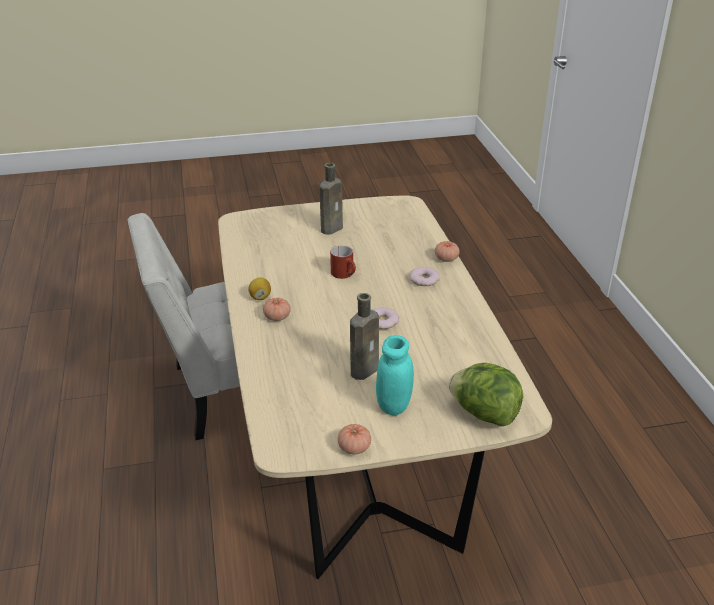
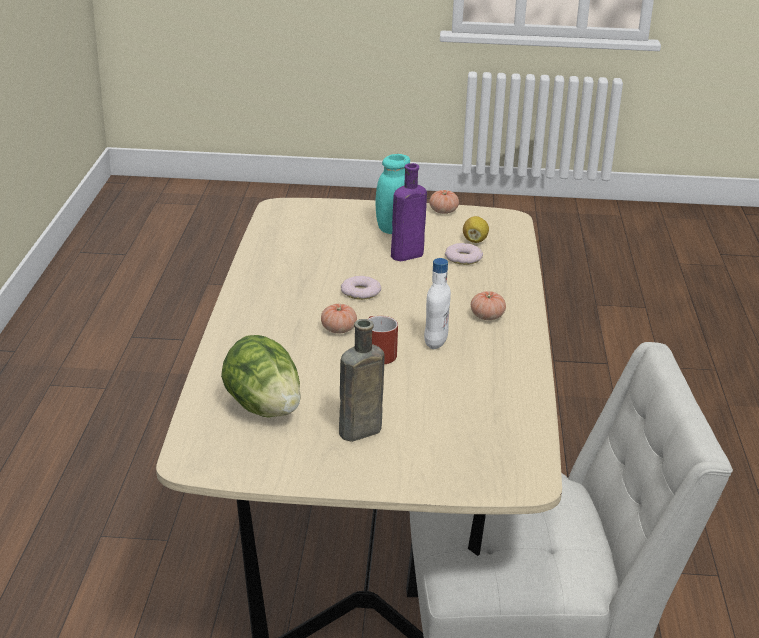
camera: 165 degrees left, 5 degrees down
lemon [248,278,271,300] -> lemon moved to [463,216,489,243]
brown bottle [350,293,379,380] -> purple bottle [391,163,427,261]
donut [409,267,440,286] -> donut moved to [445,243,483,265]
tomato [435,241,460,262] -> tomato moved to [321,304,357,333]
lettuce [449,363,523,426] -> lettuce moved to [221,335,301,418]
none -> white bottle [424,258,451,349]

